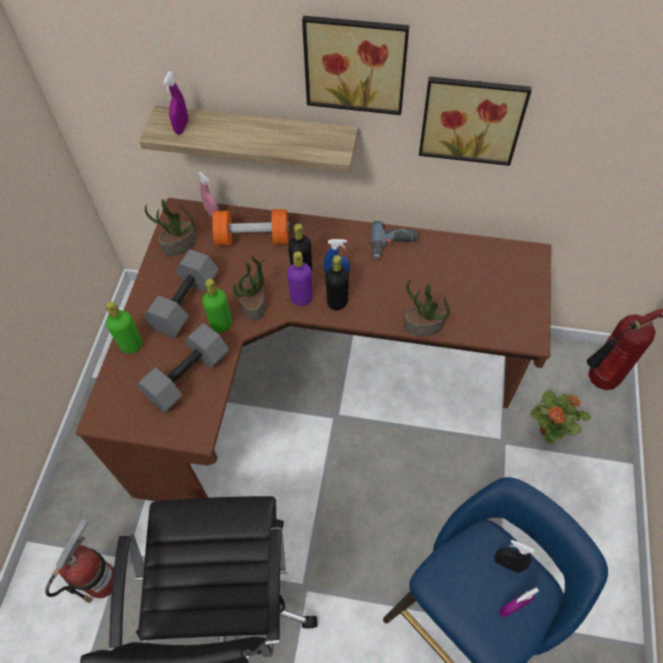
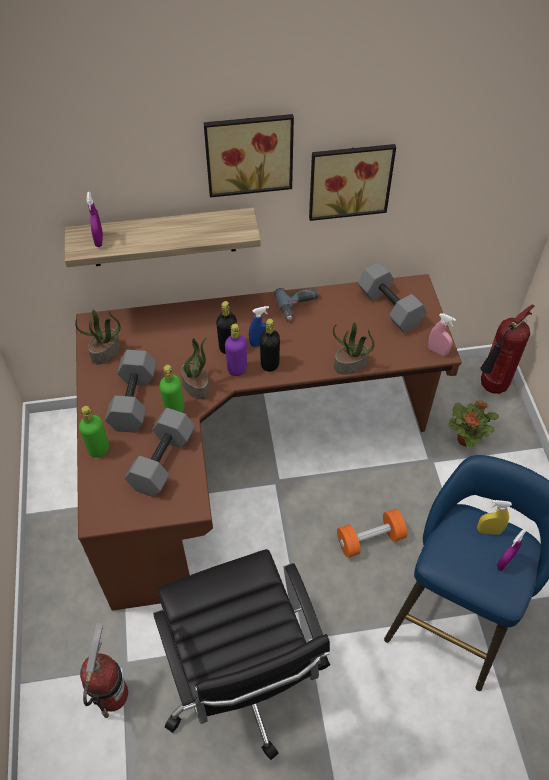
camera: 20 degrees left, 5 degrees down
pink spray bottle [198,172,219,218] -> pink spray bottle moved to [428,313,456,356]
orange dumbbell [212,209,289,246] -> orange dumbbell moved to [337,509,407,558]
black spray bottle [494,540,534,573] -> yellow spray bottle [477,500,512,535]
none -> grey dumbbell [357,262,427,333]

